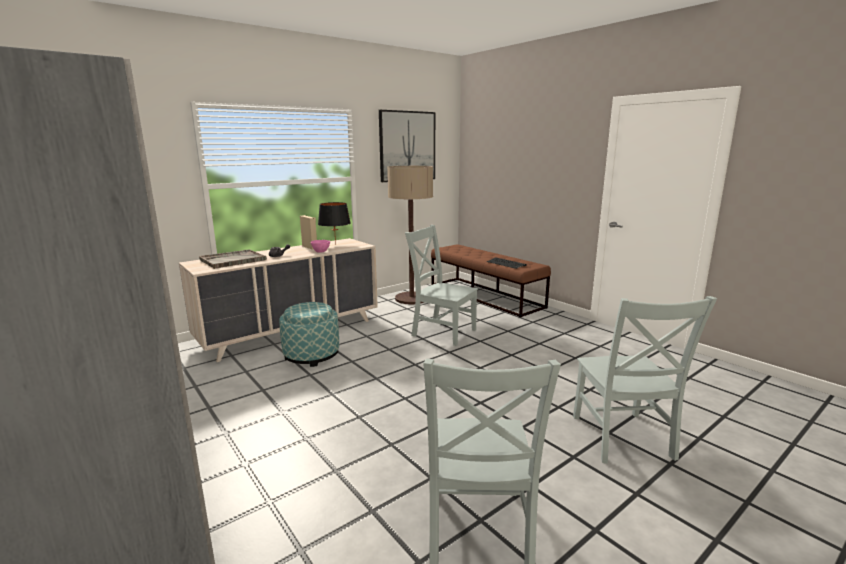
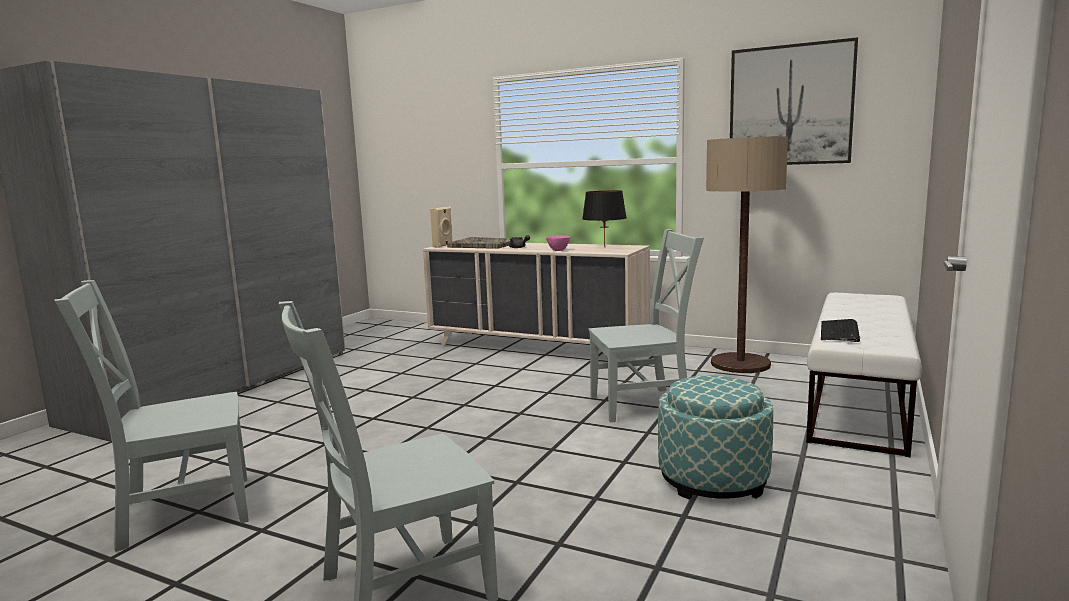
camera: 65 degrees right, 5 degrees down
ottoman [279,302,339,367] -> ottoman moved to [658,375,773,500]
beige speaker [300,215,317,250] -> beige speaker moved to [430,207,453,248]
grey chair [405,225,478,346] -> grey chair turned 75 degrees clockwise [588,229,704,422]
brown bench [431,244,551,317] -> white bench [806,293,922,457]

